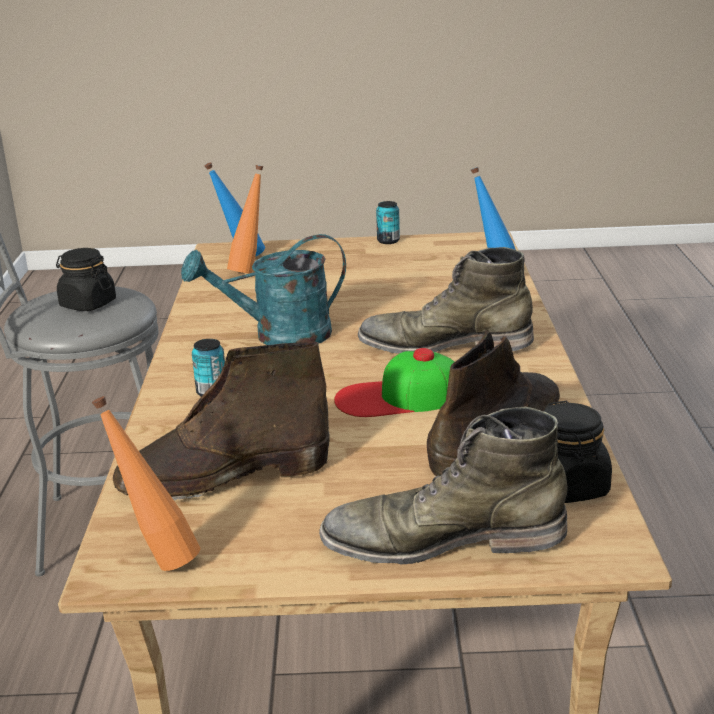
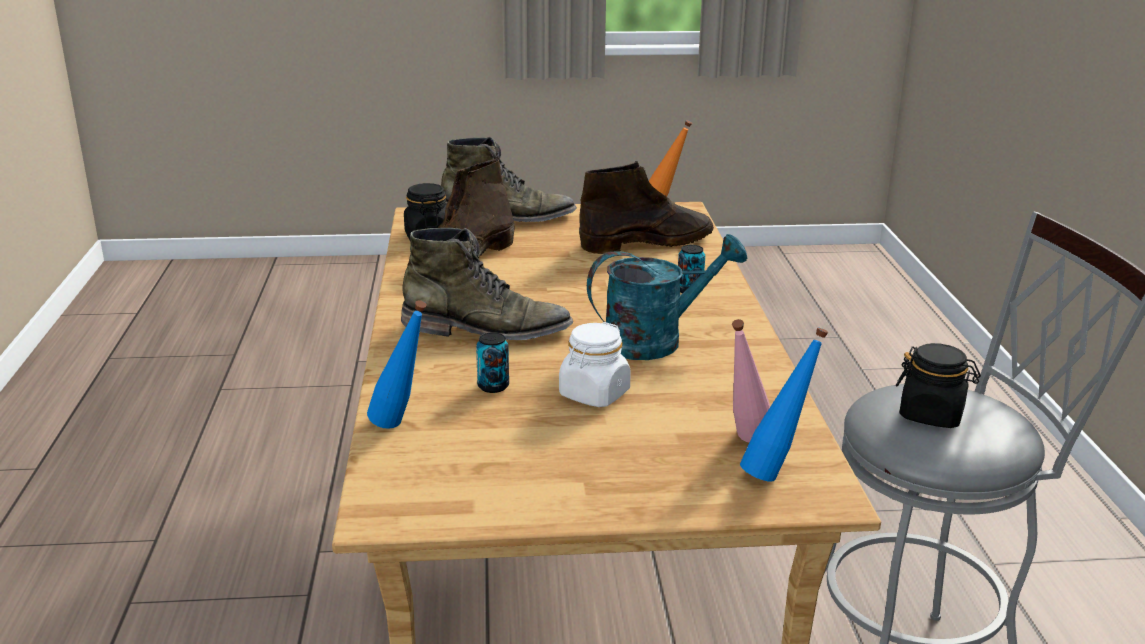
camera: 175 degrees right, 0 degrees up
orange bottle [227,165,264,274] -> pink bottle [732,319,770,442]
cap [334,348,454,417] -> none
can [376,201,400,244] -> can moved to [476,333,509,393]
none -> white jar [559,322,631,407]

